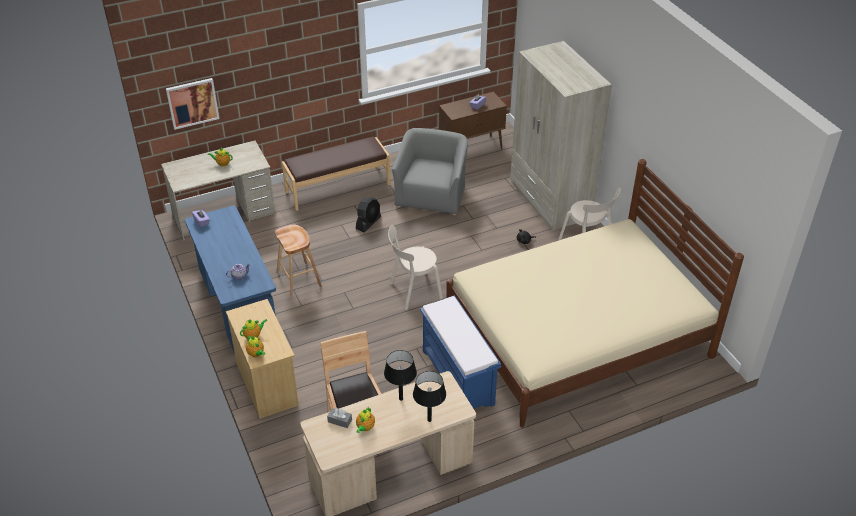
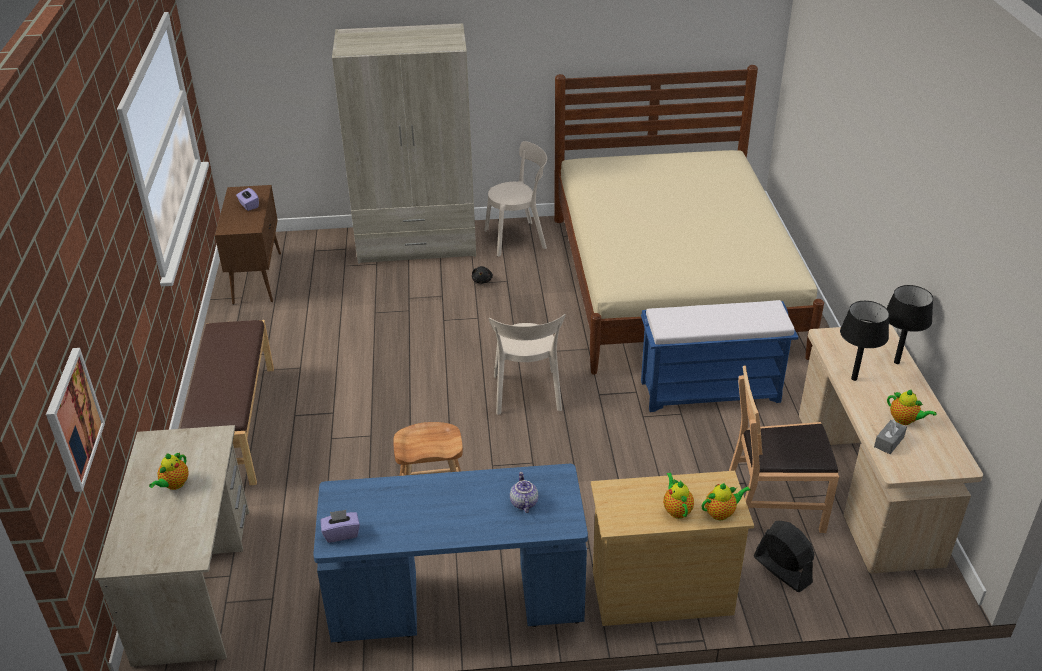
camera: 70 degrees left, 5 degrees down
black fan [356,198,381,232] -> black fan moved to [754,521,815,592]
grey armchair [392,128,468,215] -> none

